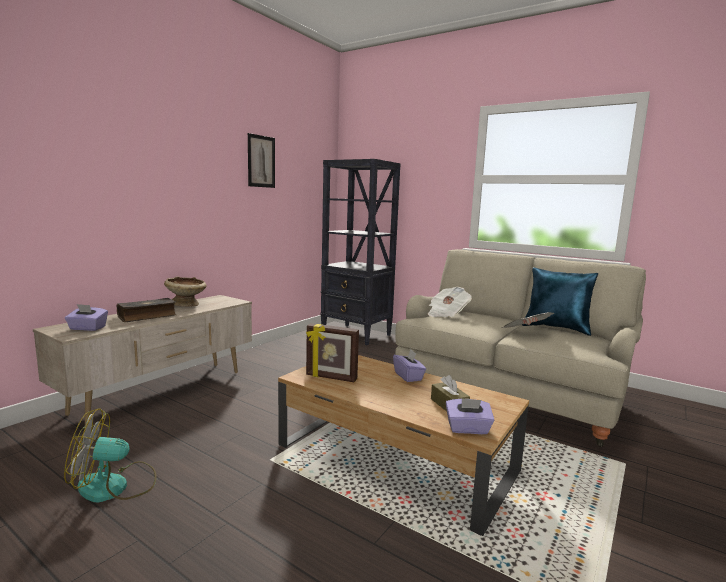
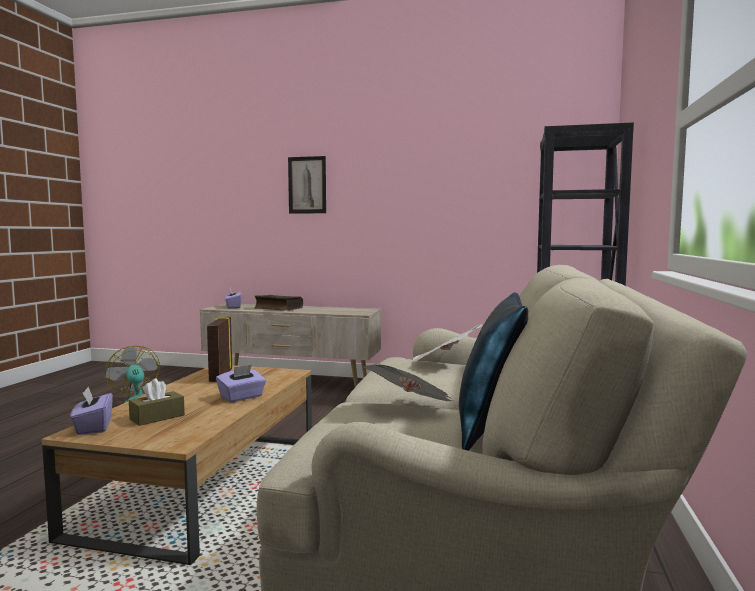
camera: 70 degrees right, 5 degrees down
beige bowl [164,276,206,307] -> none
picture [248,133,275,188] -> picture moved to [288,156,326,214]

